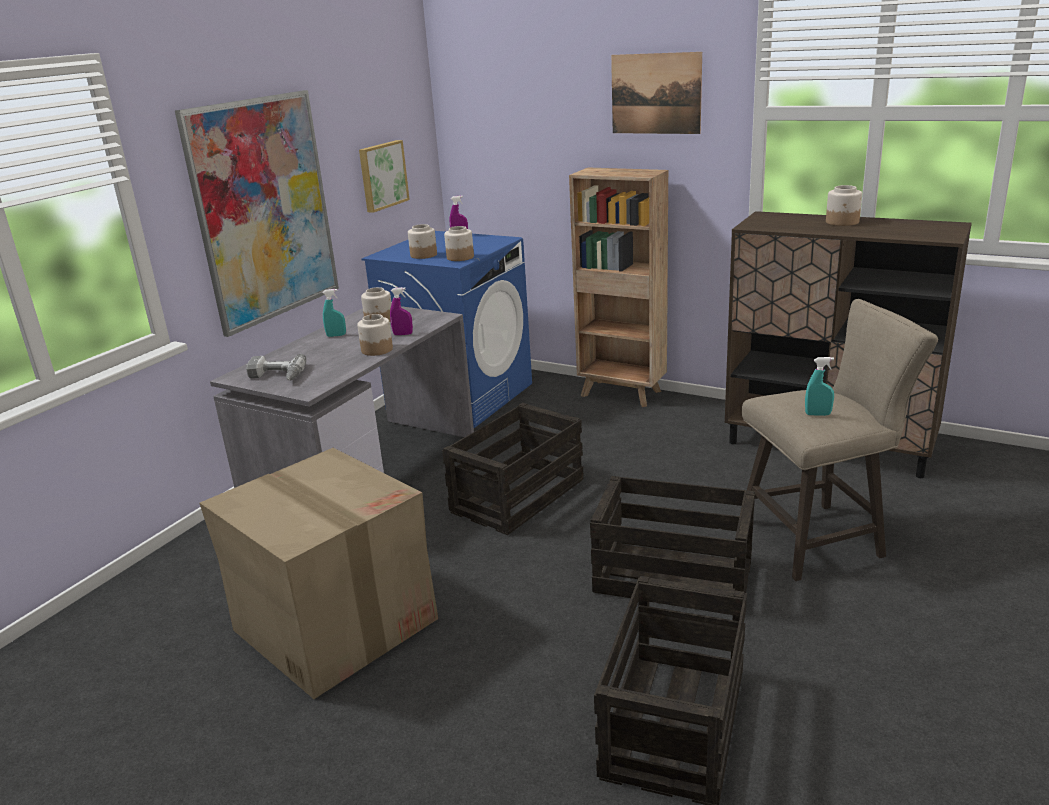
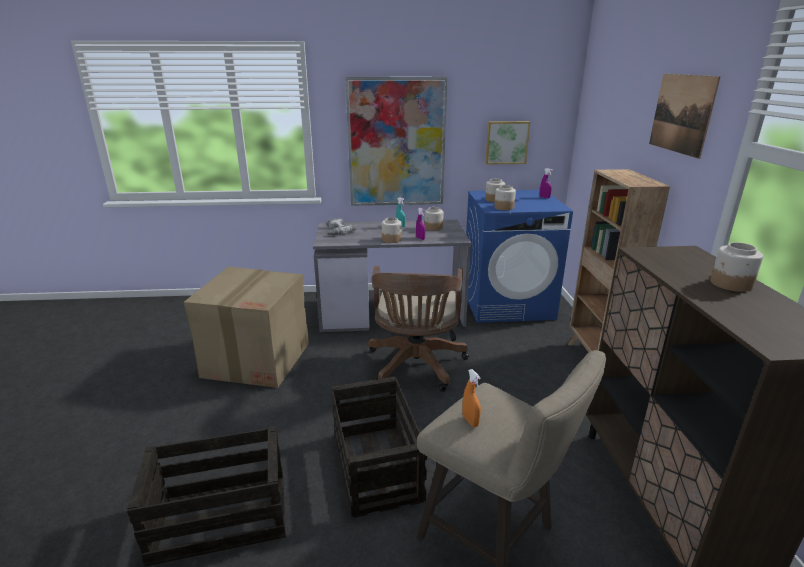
camera: 55 degrees right, 0 degrees up
crate [442,403,584,535] -> brown office chair [368,266,469,392]
turquoise spray bottle [805,357,834,416] -> orange spray bottle [462,369,481,427]

